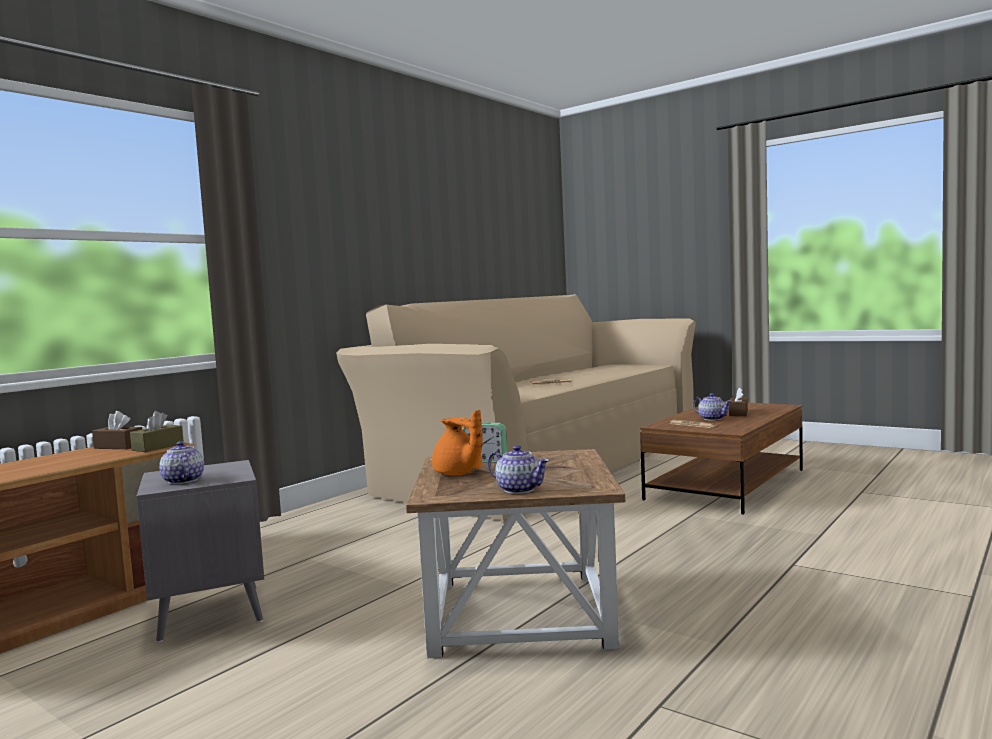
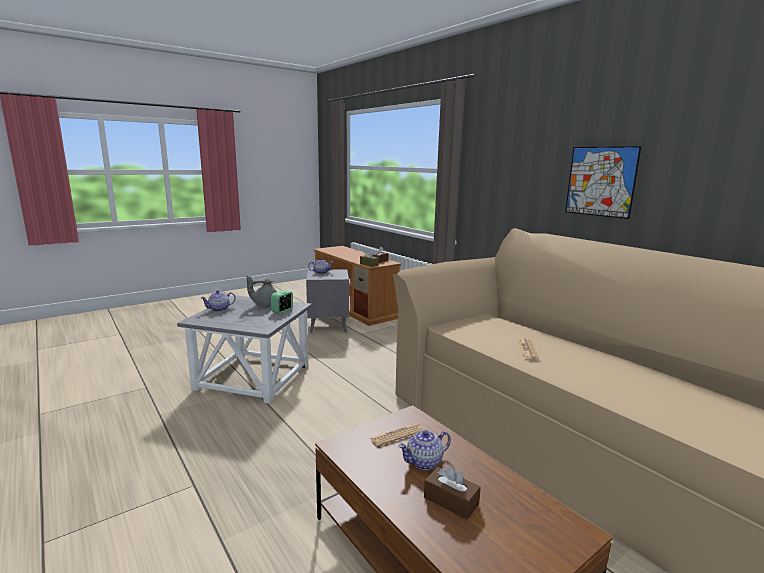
camera: 105 degrees right, 10 degrees up
brown side table [406,449,625,658] -> grey side table [177,295,312,404]
orange teapot [432,410,483,475] -> grey teapot [247,276,277,306]
none -> picture [565,146,641,219]

